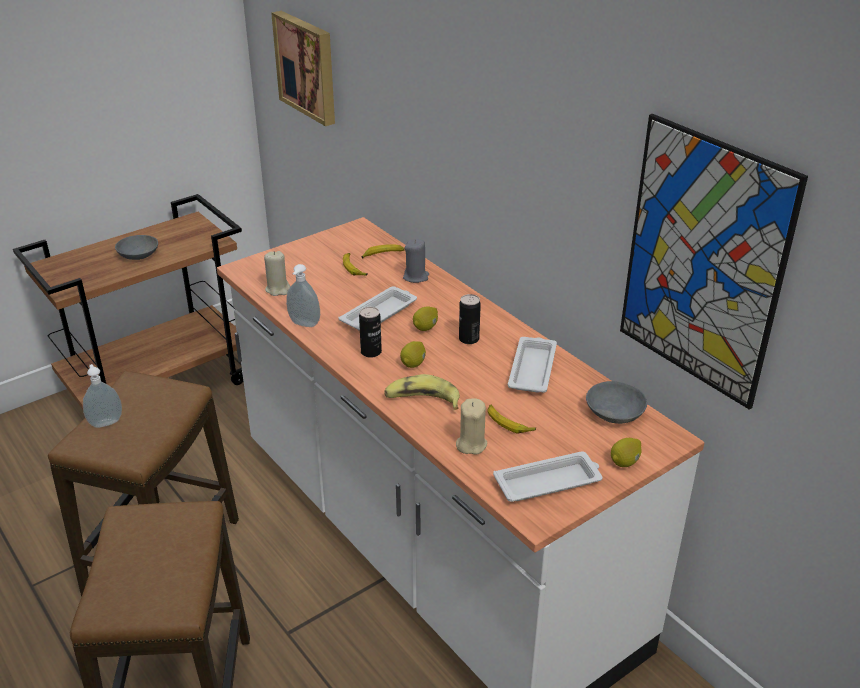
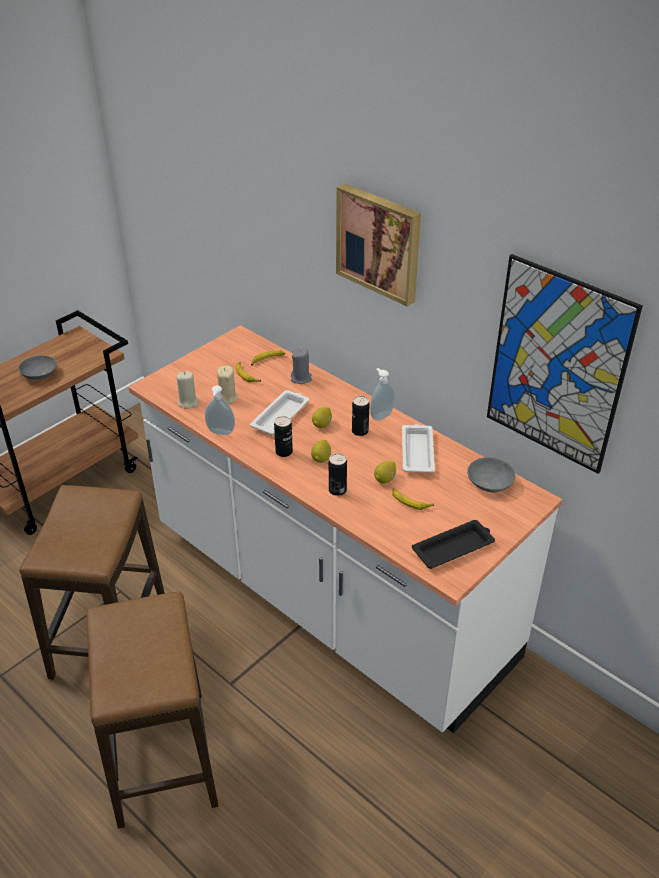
camera: 10 degrees left, 5 degrees up
soap dispenser [83,364,122,428] -> soap dispenser moved to [370,368,395,421]
picture [271,11,335,126] -> picture moved to [336,184,421,307]
banana [384,374,460,410] -> can [329,453,347,496]
beige candle [456,398,487,455] -> beige candle moved to [217,366,238,404]
white tray [493,451,603,502] -> black tray [412,520,495,569]
lemon [611,438,642,467] -> lemon moved to [374,461,396,483]

